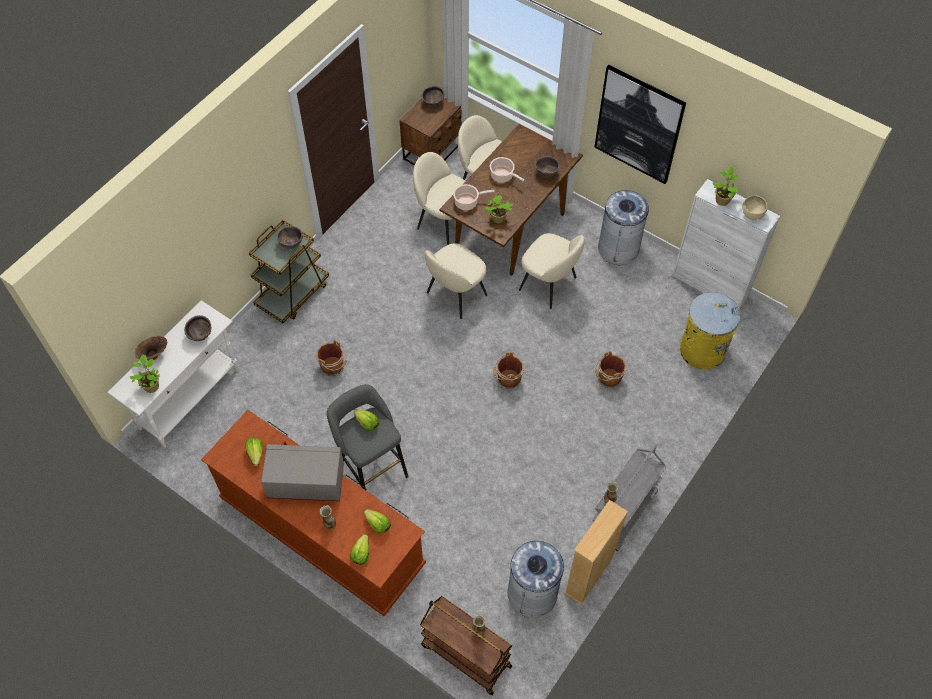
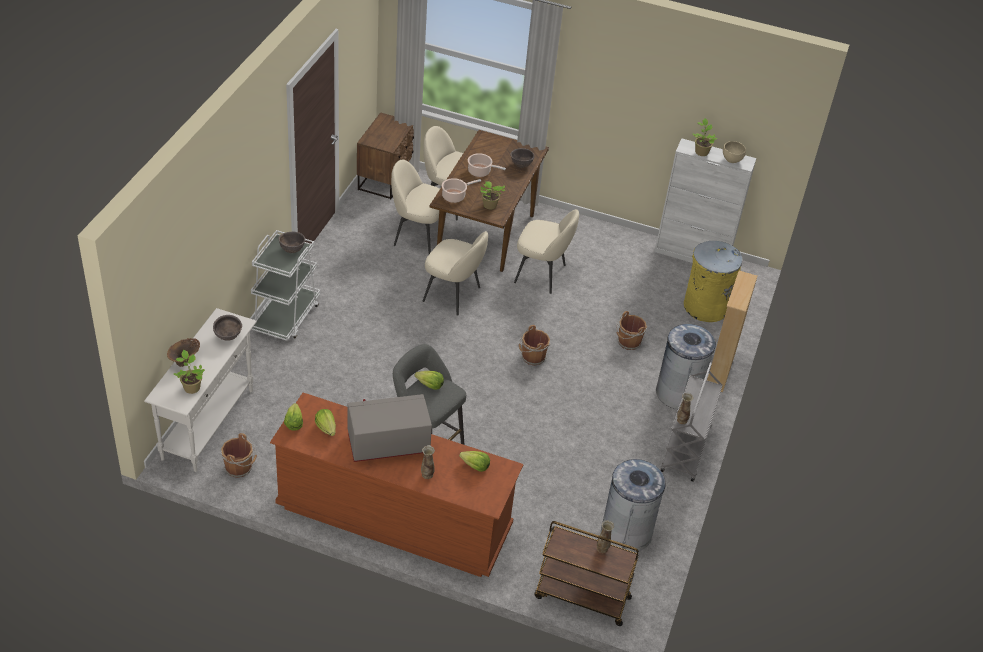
camera: 20 degrees left, 15 degrees down
brown cart [249,220,329,323] -> white cart [251,230,320,341]
brown bucket [316,340,347,376] -> brown bucket moved to [221,433,257,478]
lettuce [350,534,370,565] -> lettuce moved to [284,403,303,431]
brown bowl [421,86,445,107] -> none
beige chair [425,243,487,319] -> beige chair turned 90 degrees counterclockwise [423,231,488,316]
beige bookcase [564,500,628,604] -> beige bookcase moved to [707,271,757,392]
picture [594,65,686,184] -> none
grey trash can [598,190,649,265] -> grey trash can moved to [656,324,716,409]

